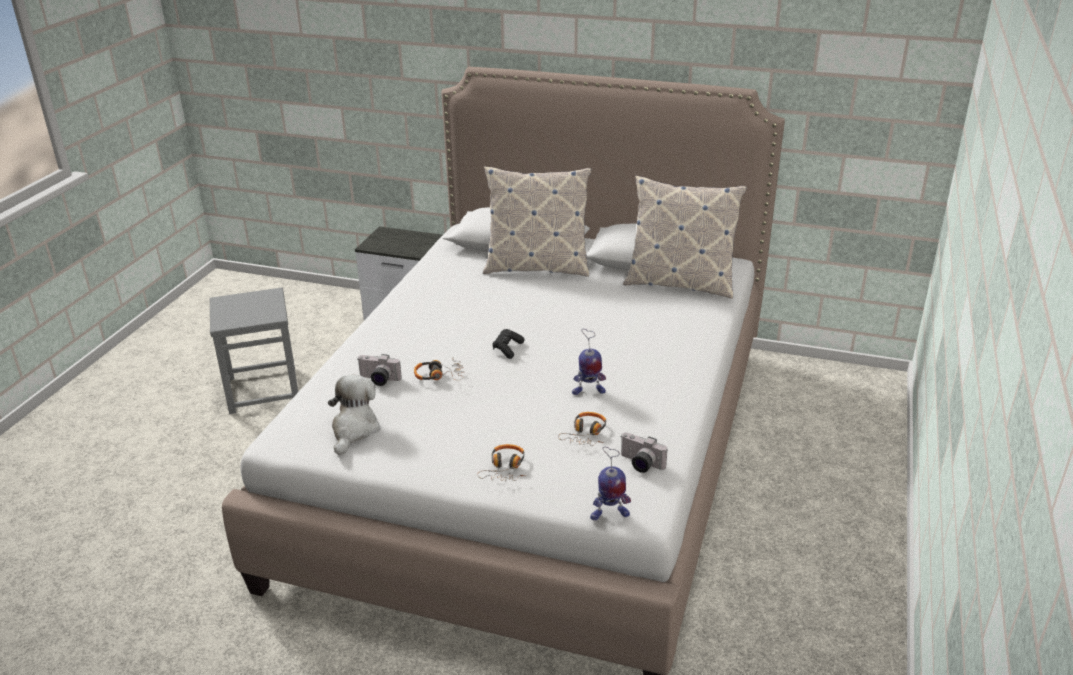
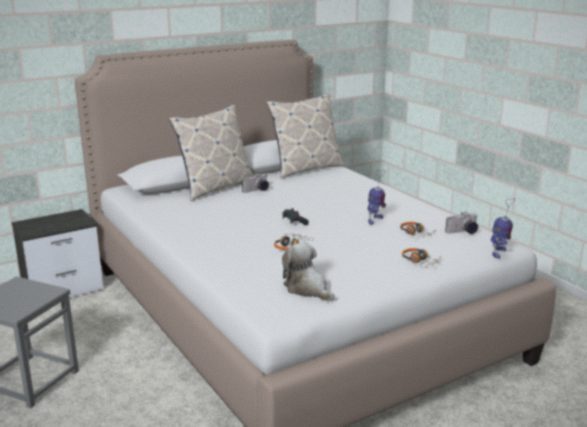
camera: 50 degrees left, 10 degrees down
camera [358,354,402,386] -> camera moved to [242,173,269,193]

